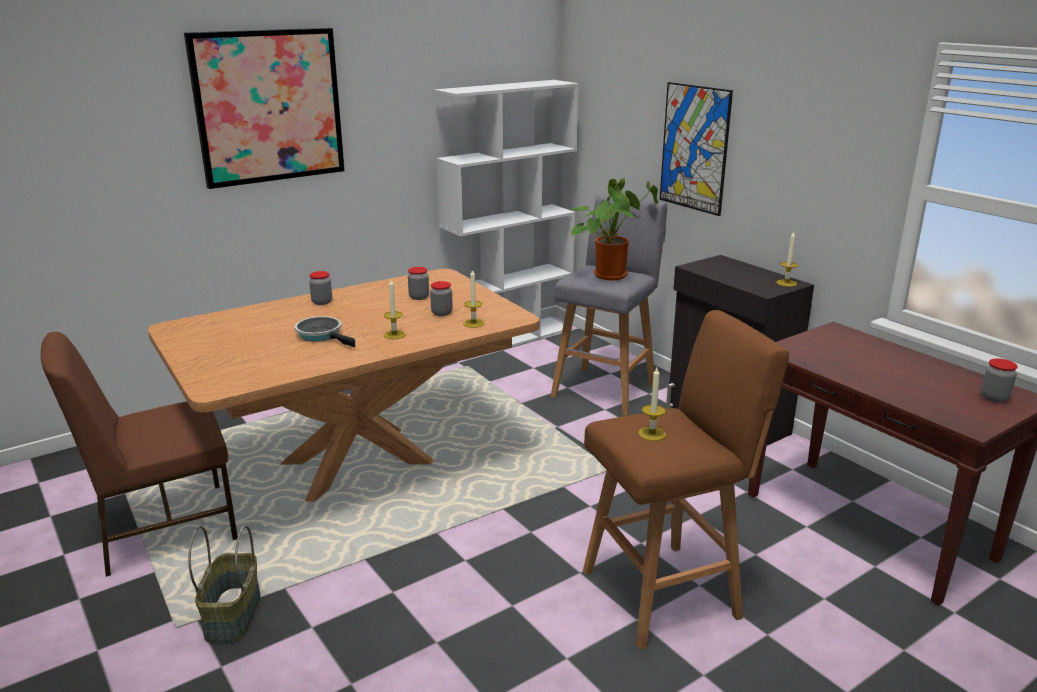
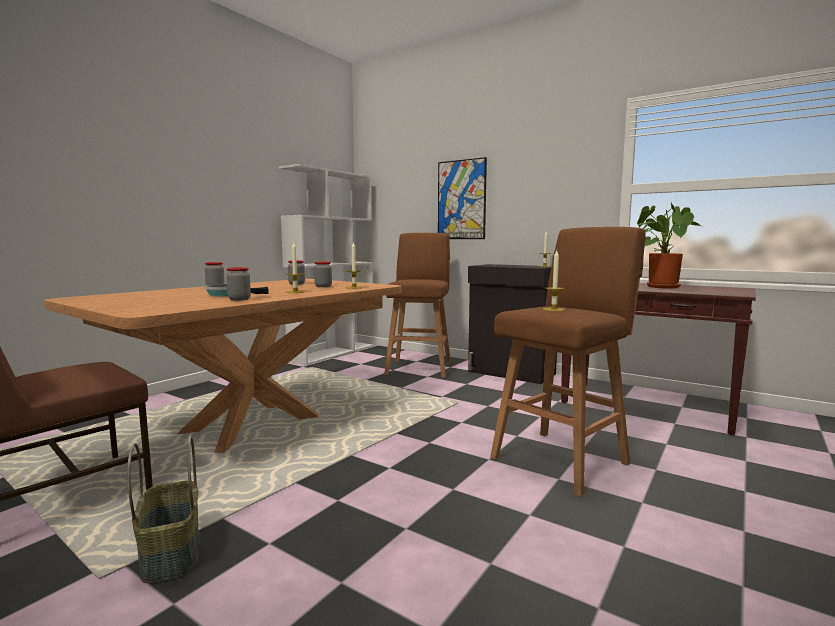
camera: 20 degrees left, 15 degrees down
picture [184,28,345,189] -> none
grey stool [551,194,667,416] -> brown stool [384,233,451,378]
potted plant [569,178,658,280] -> potted plant moved to [637,203,701,289]
jar [981,358,1018,403] -> jar moved to [226,267,251,301]

